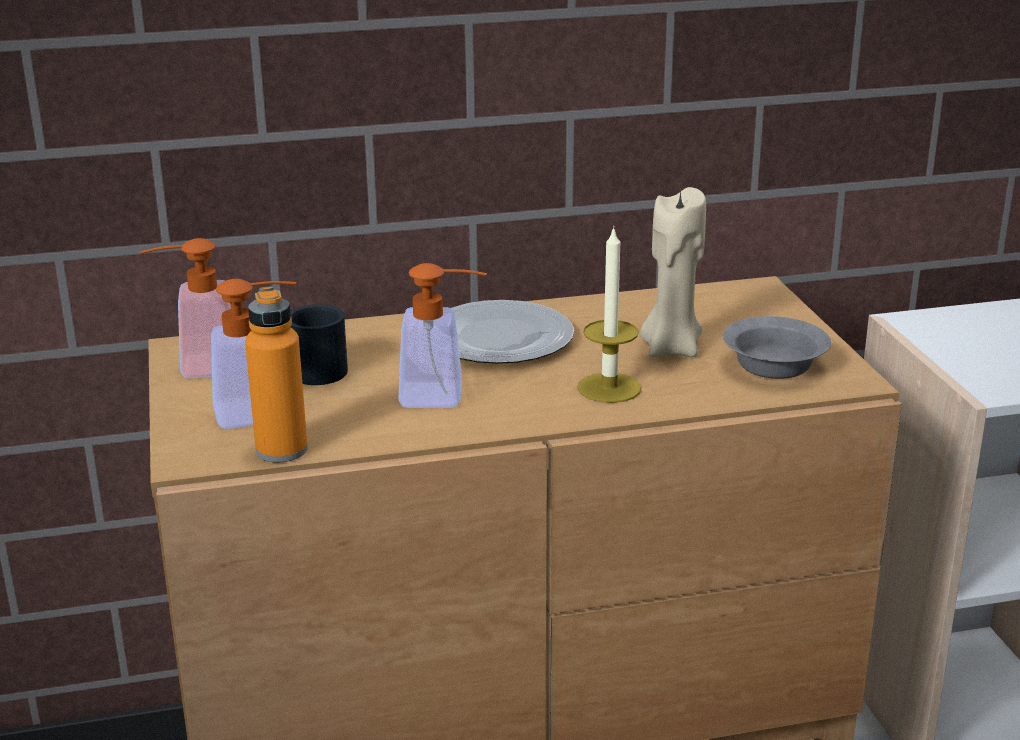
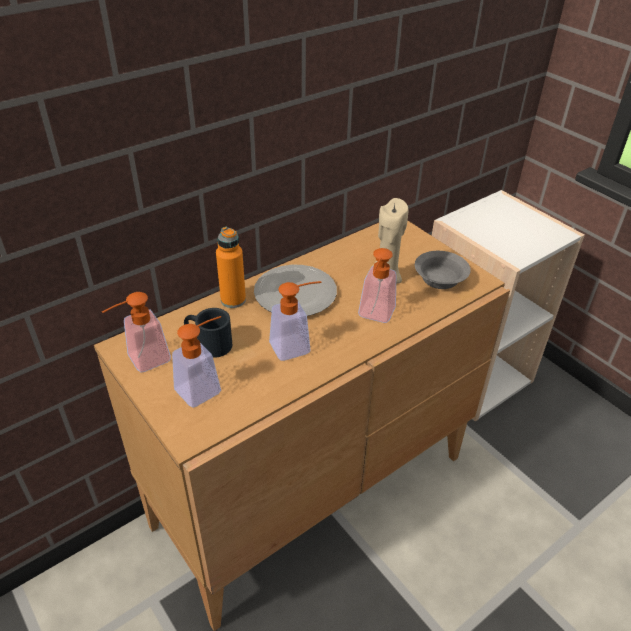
camera: 25 degrees left, 15 degrees up
orange bottle [245,287,308,462] -> orange bottle moved to [216,227,246,308]
candle [577,226,641,403] -> soap dispenser [358,248,396,323]

